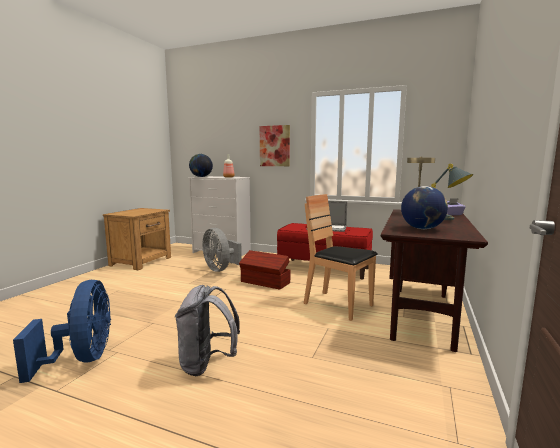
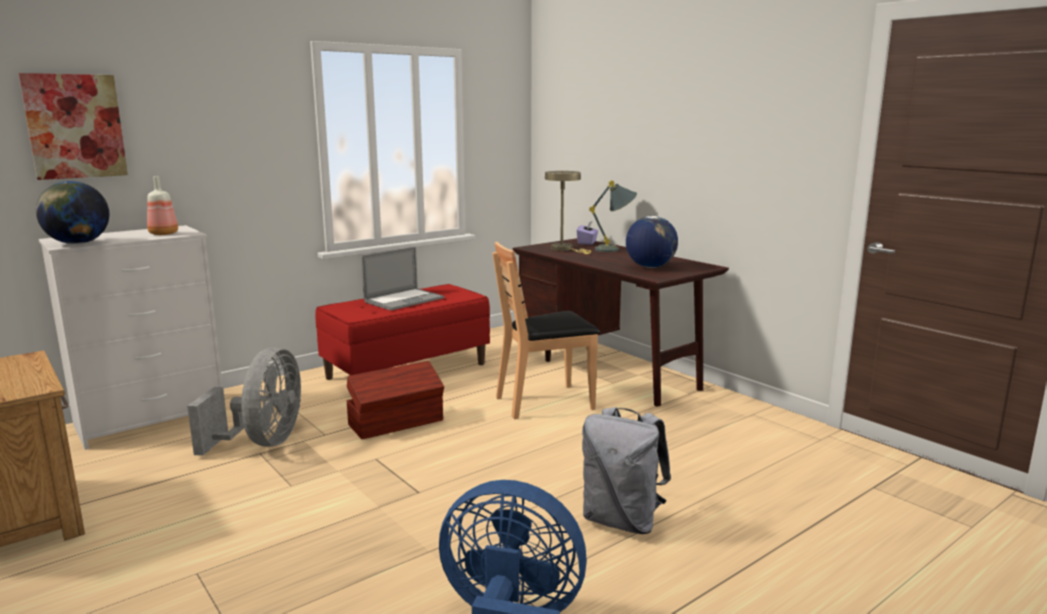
camera: 60 degrees left, 5 degrees up
grey fan [203,228,242,272] -> grey fan turned 75 degrees counterclockwise [187,347,301,456]
picture [260,125,290,166] -> picture moved to [19,73,128,180]

